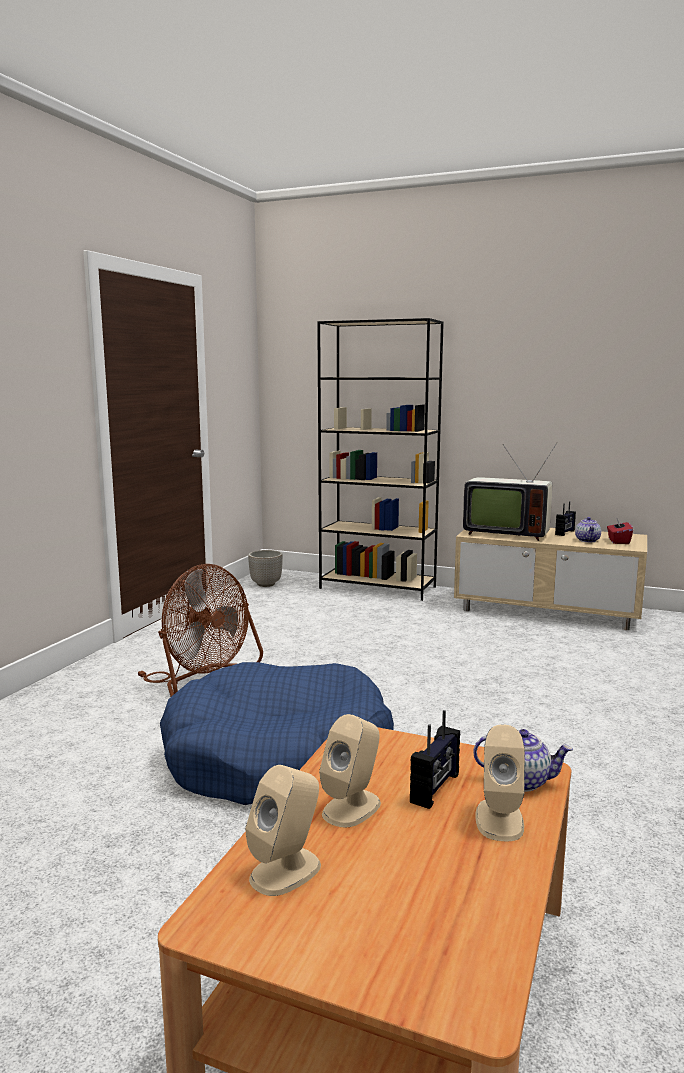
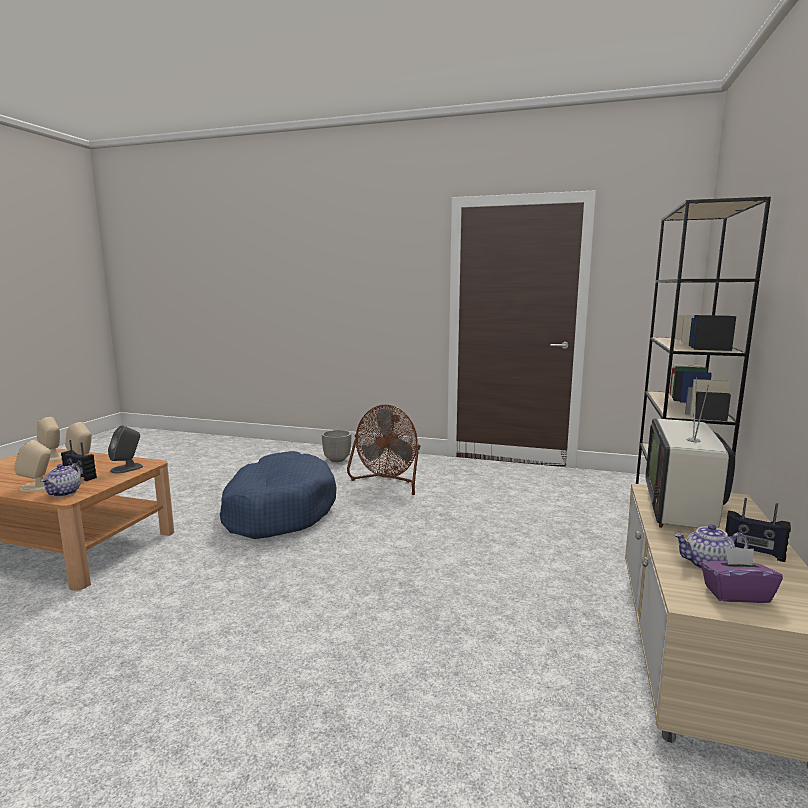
camera: 85 degrees right, 0 degrees up
planter [248,550,283,587] -> planter moved to [322,430,351,462]
red tissue box [607,518,633,544] -> purple tissue box [701,547,783,603]
none -> grey speaker [108,425,143,474]

